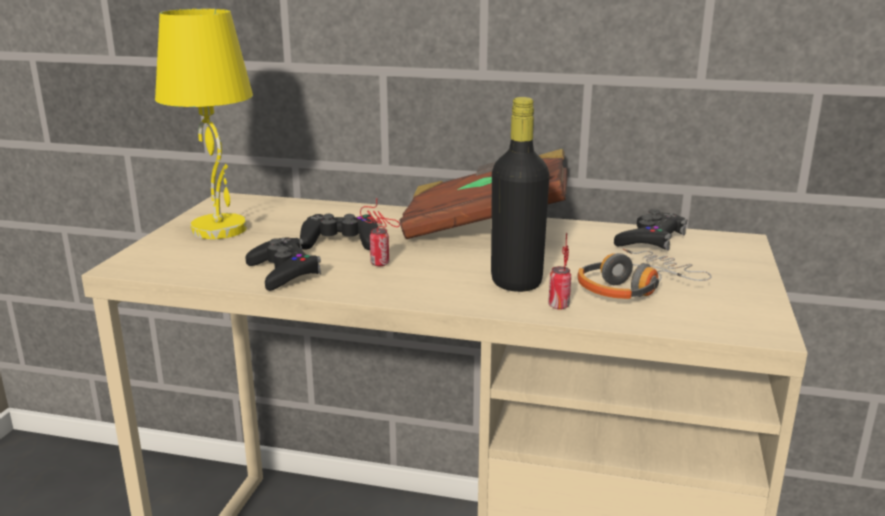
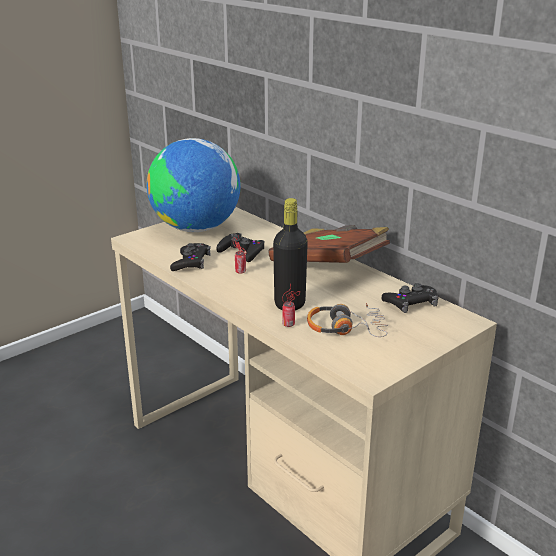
camera: 35 degrees right, 5 degrees up
yellow table lamp [155,9,253,239] -> globe [146,138,240,232]

